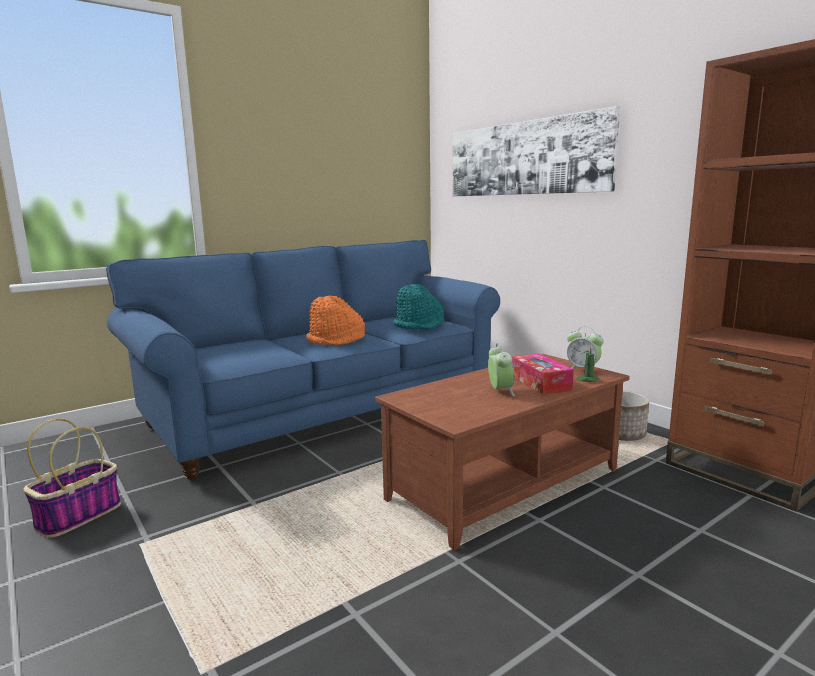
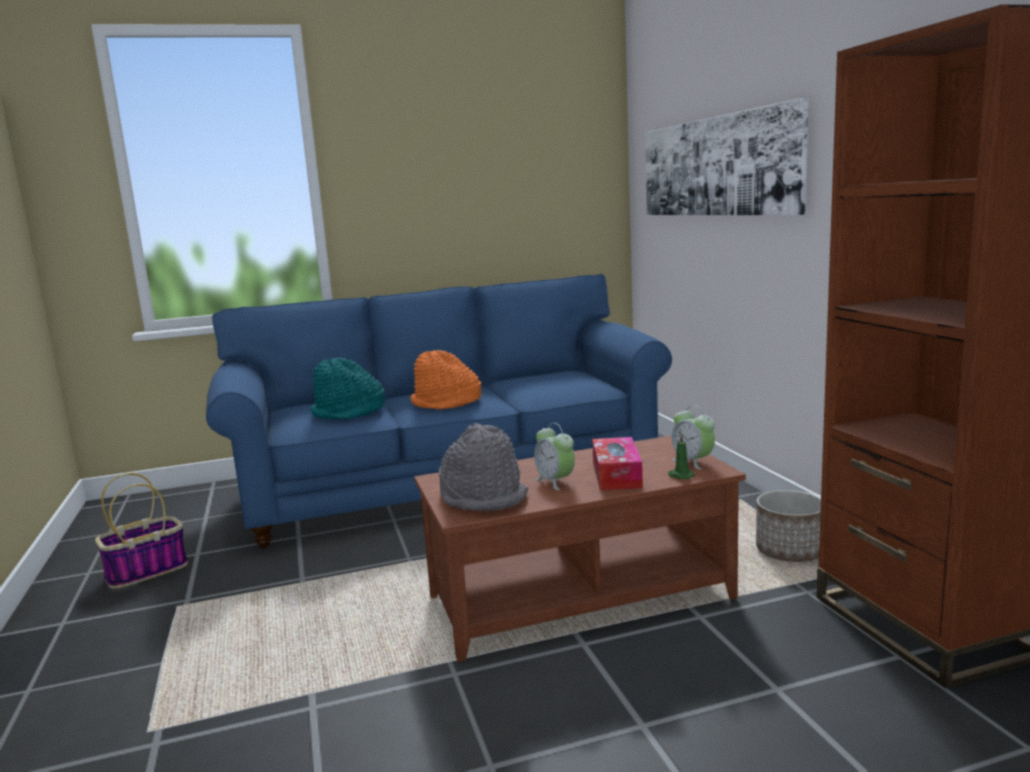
camera: 20 degrees right, 0 degrees up
turquoise hat [393,284,444,329] -> turquoise hat moved to [310,358,385,419]
alarm clock [488,343,515,396] -> alarm clock turned 135 degrees clockwise [534,423,575,490]
none -> grey hat [439,423,528,511]

